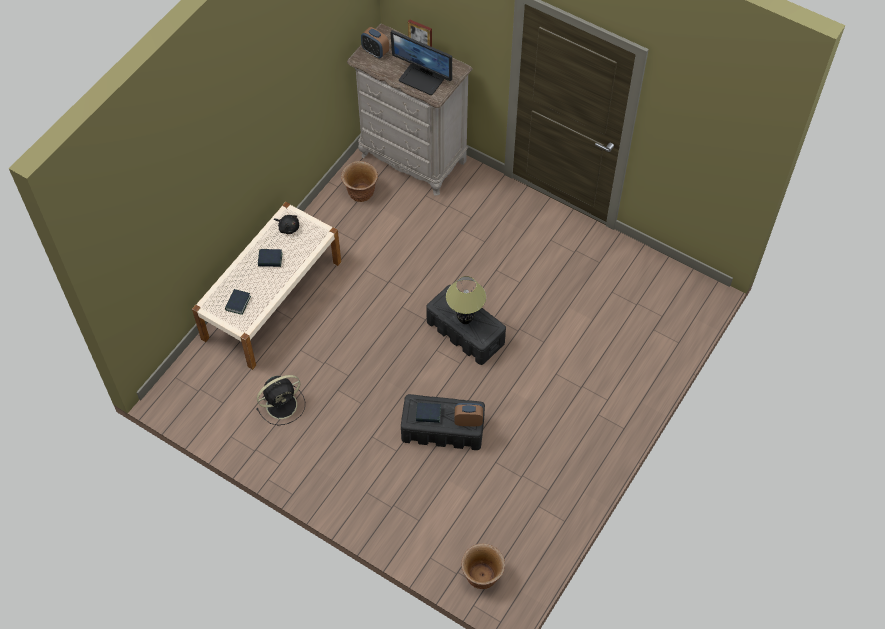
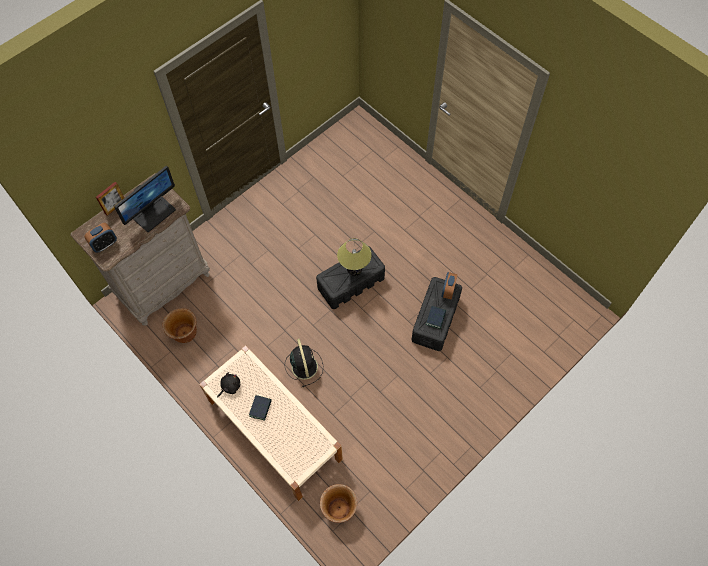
camera: 75 degrees left, 5 degrees up
book [225,289,251,315] -> none
black fan [256,375,305,426] -> black fan moved to [285,338,323,387]
brown planter [461,543,505,589] -> brown planter moved to [320,484,357,523]

